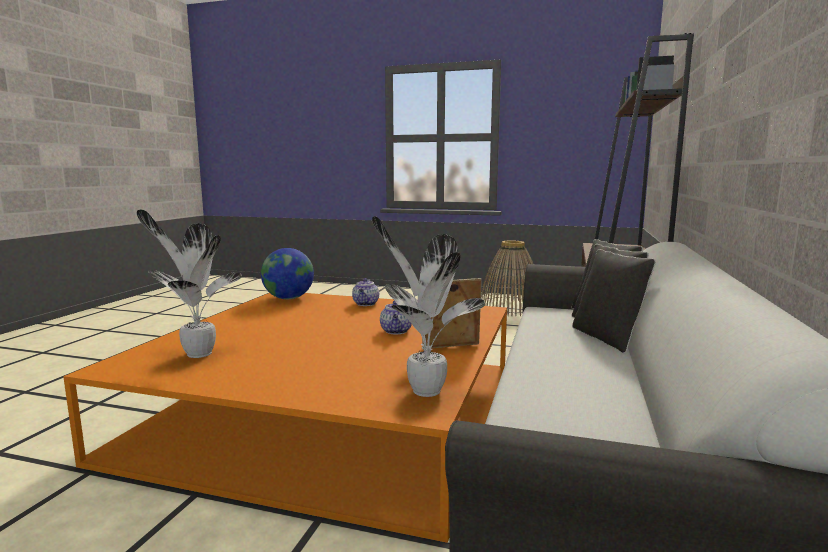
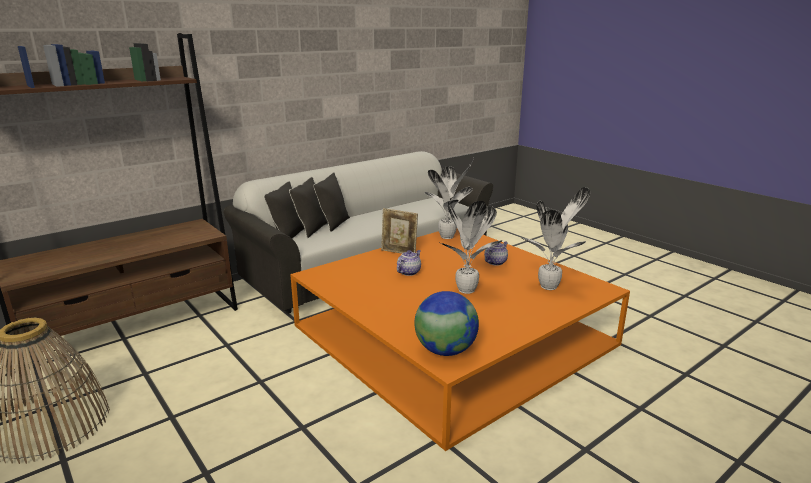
camera: 145 degrees left, 10 degrees up
teapot [352,278,379,306] -> teapot moved to [484,242,508,266]
none -> potted plant [438,201,503,294]

